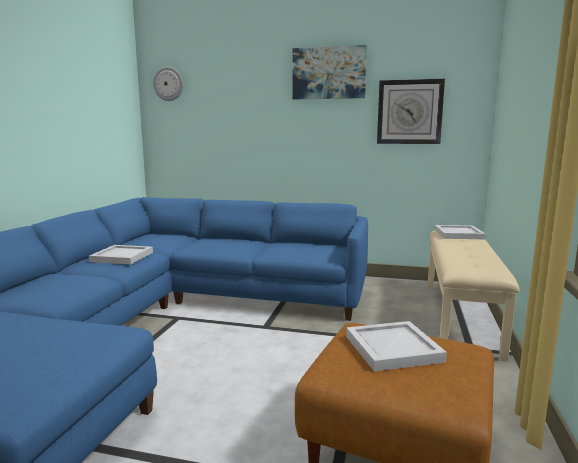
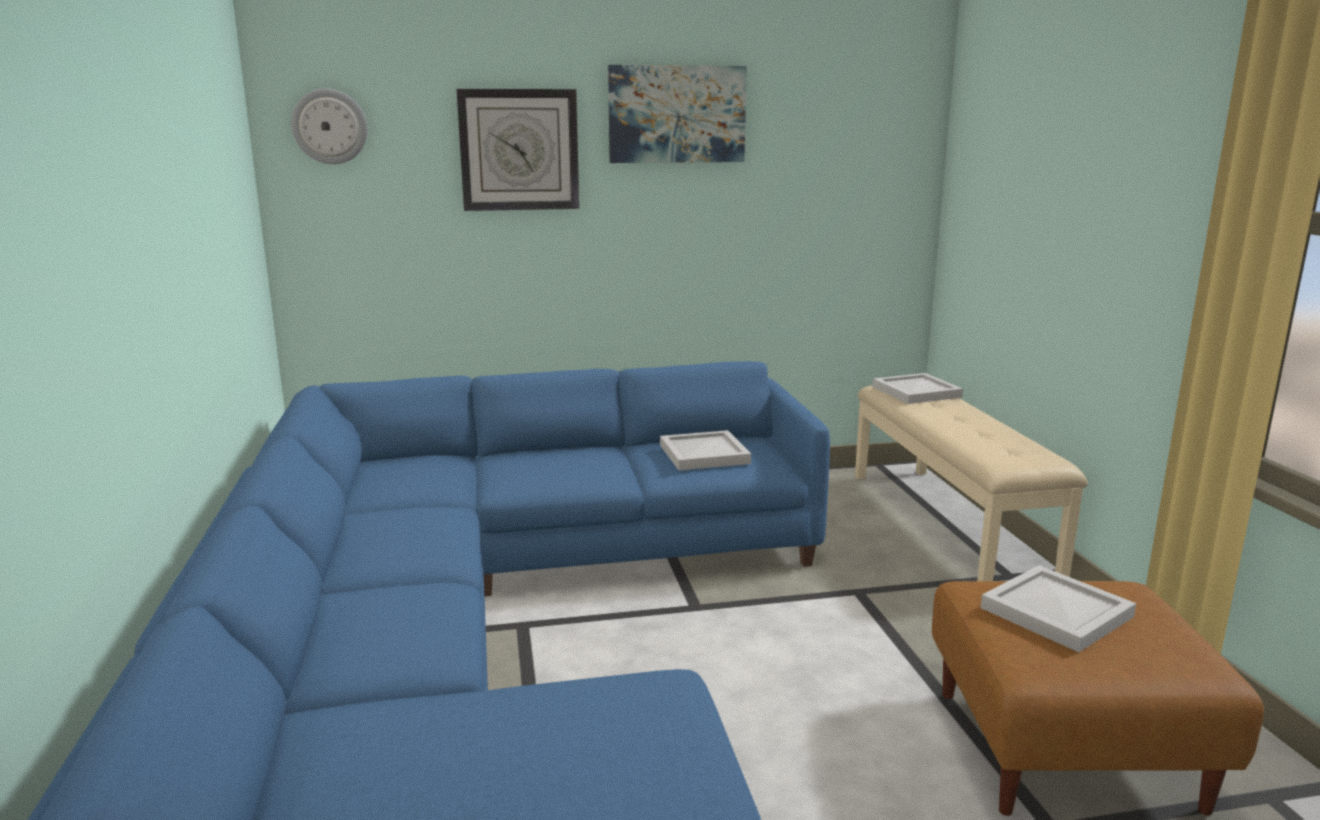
camera: 25 degrees left, 5 degrees up
white tray [89,245,153,265] -> white tray moved to [660,430,751,470]
wall clock [377,79,445,144] -> wall clock moved to [457,89,579,211]

